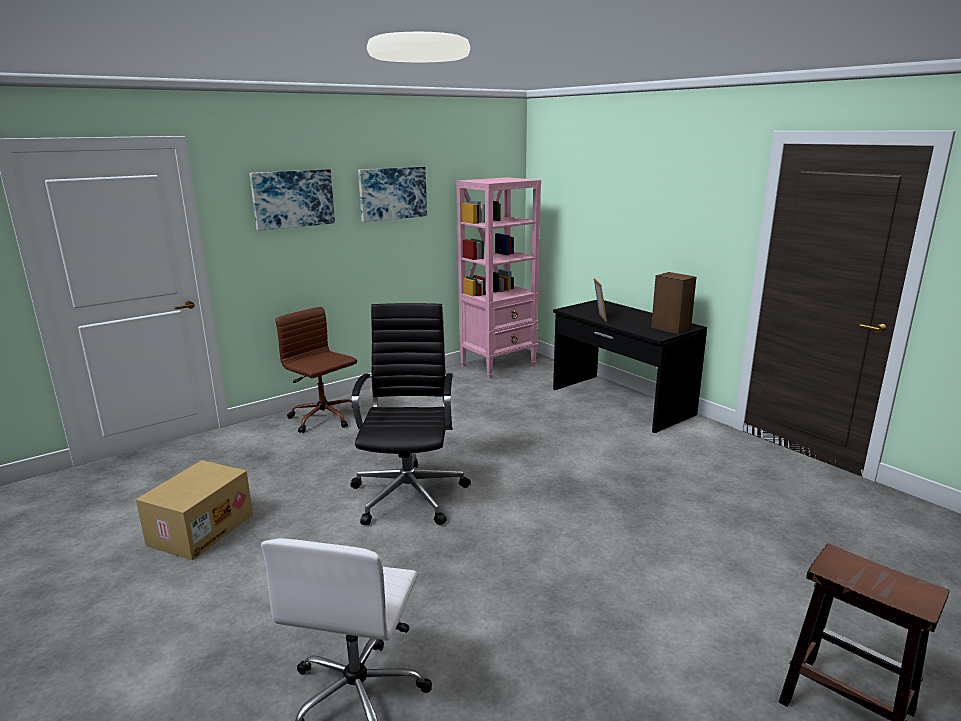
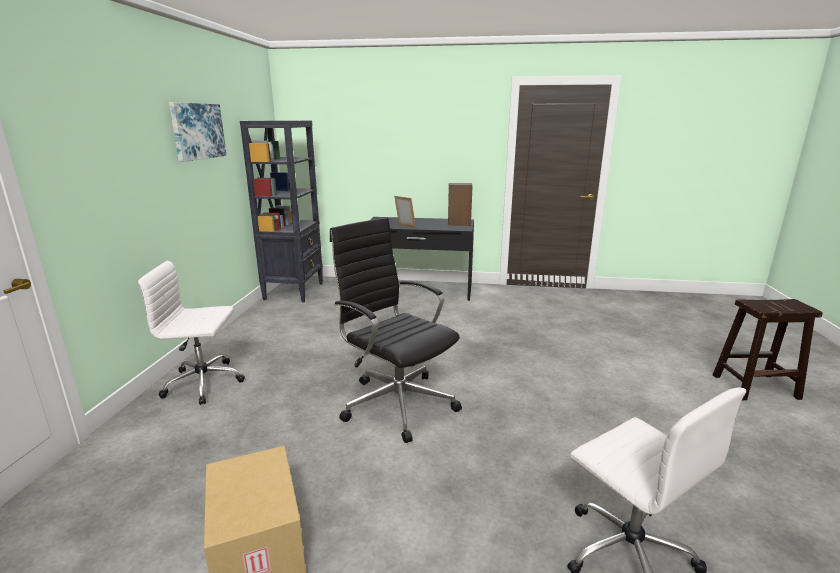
camera: 45 degrees left, 0 degrees up
picture [250,169,335,231] -> none
brown office chair [275,307,360,433] -> white office chair [138,261,245,405]
pink bookcase [456,177,541,379] -> black bookcase [240,121,323,302]

